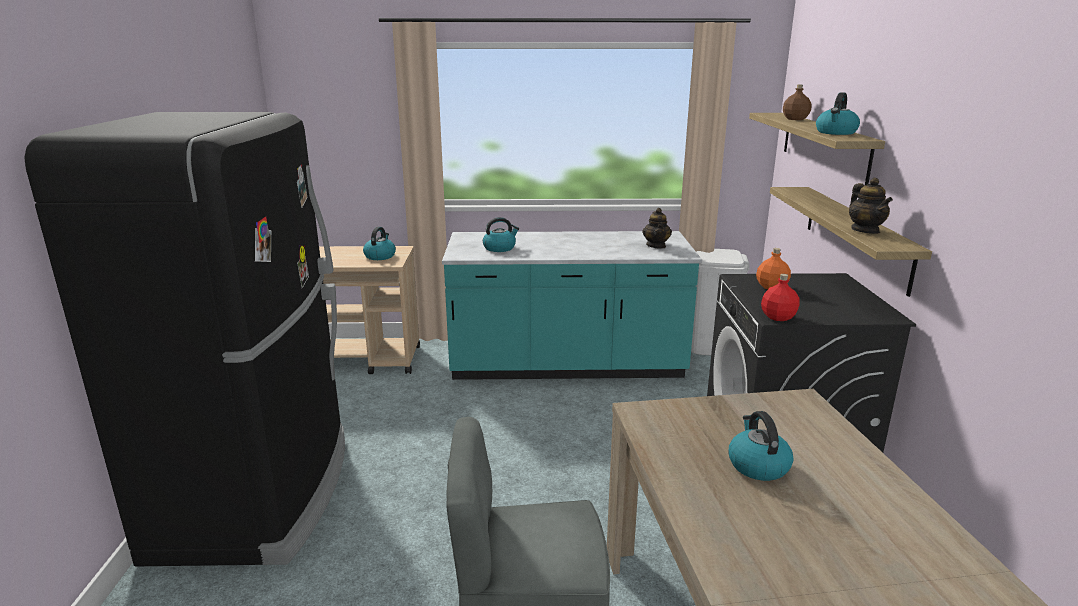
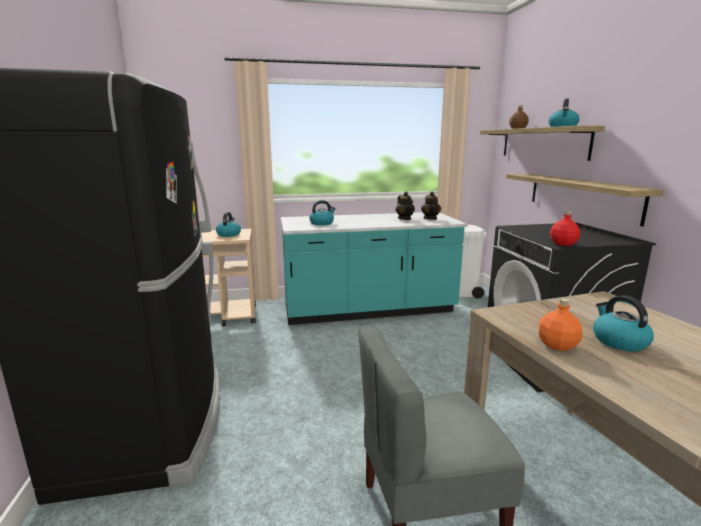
camera: 10 degrees left, 5 degrees down
orange bottle [756,248,791,289] -> orange bottle moved to [539,298,582,351]
teapot [849,178,893,234] -> teapot moved to [396,192,415,220]

